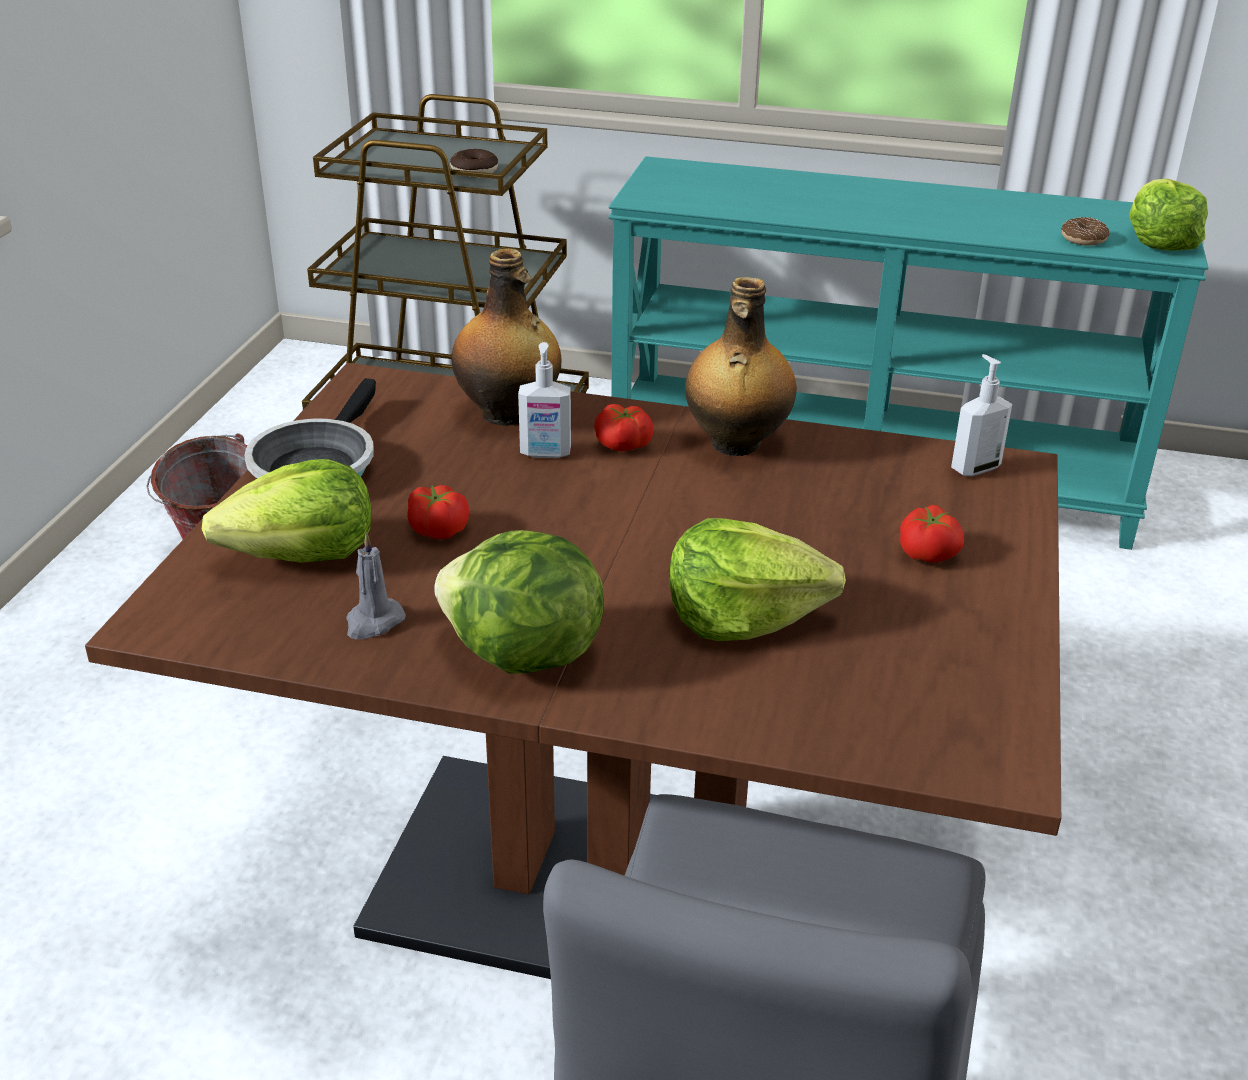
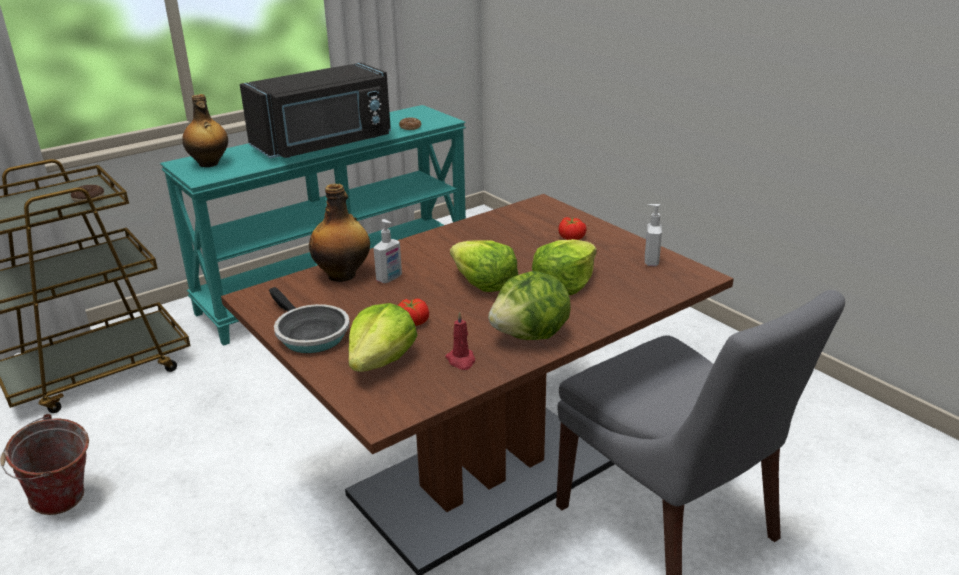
camera: 50 degrees left, 5 degrees down
grey candle [346,532,406,640] -> red candle [445,311,475,370]
tomato [594,404,654,452] -> none
bottle [685,277,797,456] -> bottle moved to [182,94,228,167]
soap dispenser [951,354,1012,476] -> soap dispenser moved to [645,204,662,266]
lettuce [1130,179,1208,251] -> lettuce moved to [450,240,518,292]
none -> black microwave [240,63,391,159]

